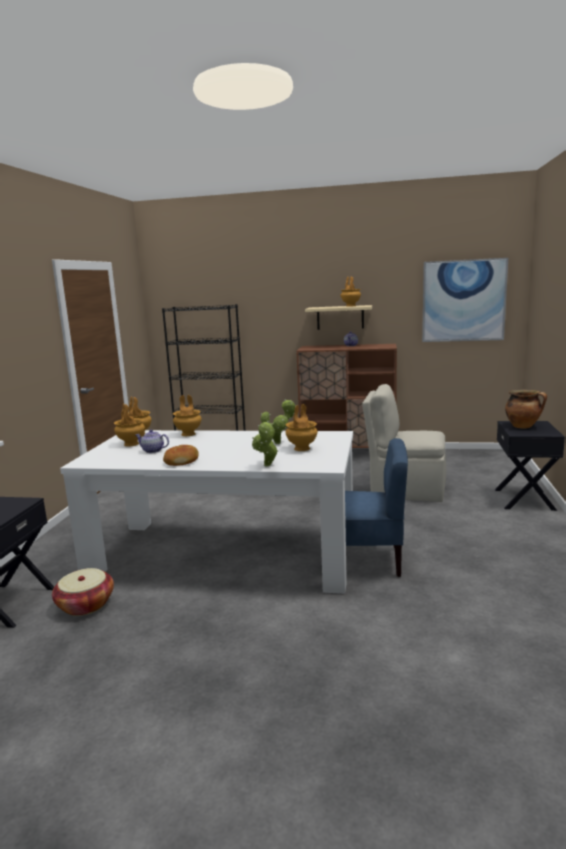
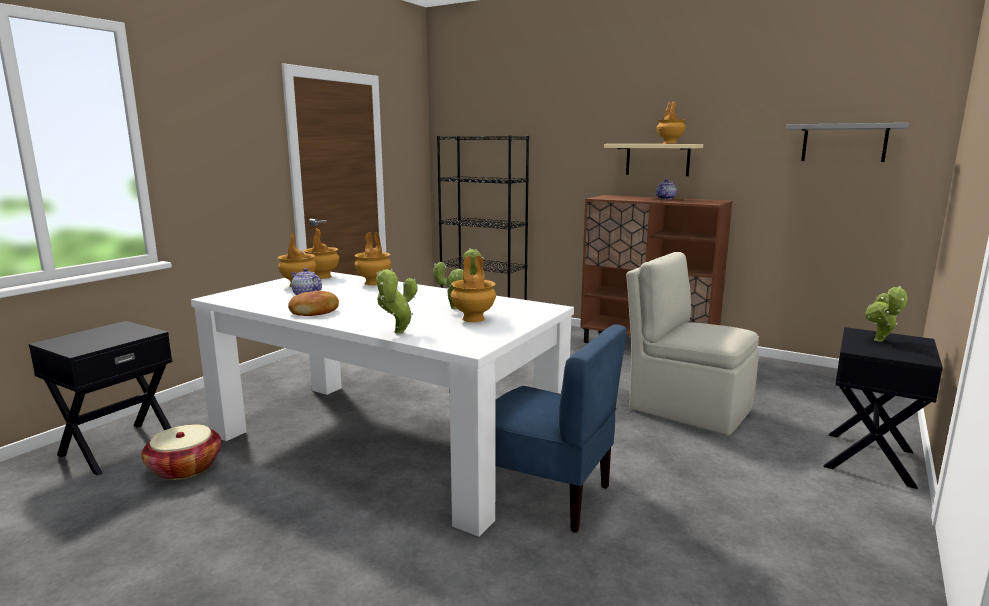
camera: 20 degrees right, 0 degrees up
picture [422,258,508,342] -> grey shelf [786,123,909,162]
cooking pot [505,390,547,428] -> potted plant [865,286,907,342]

